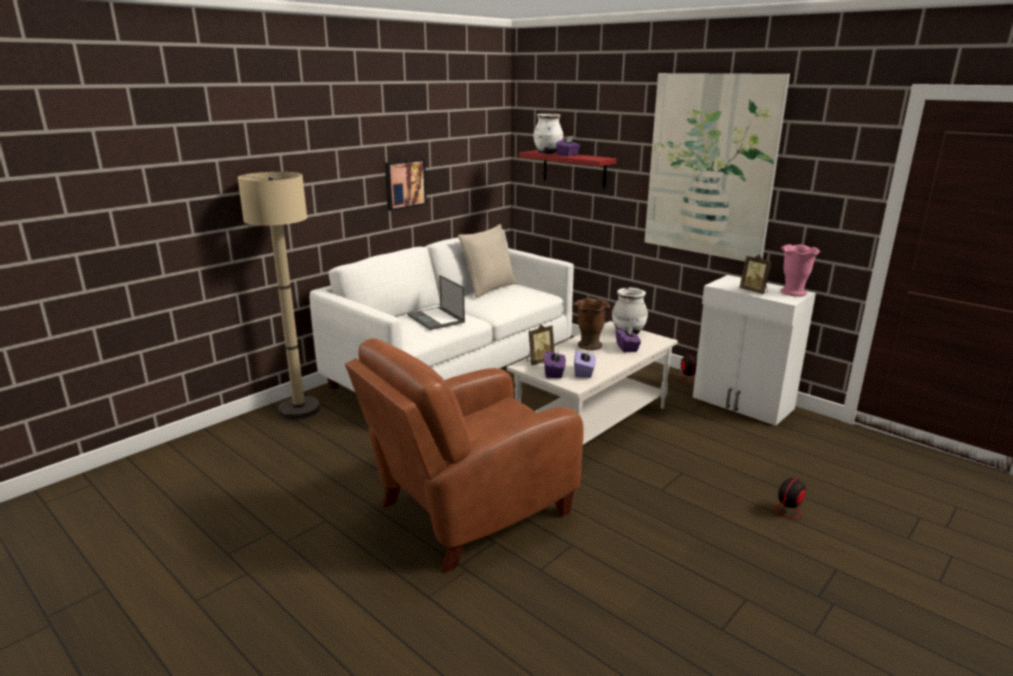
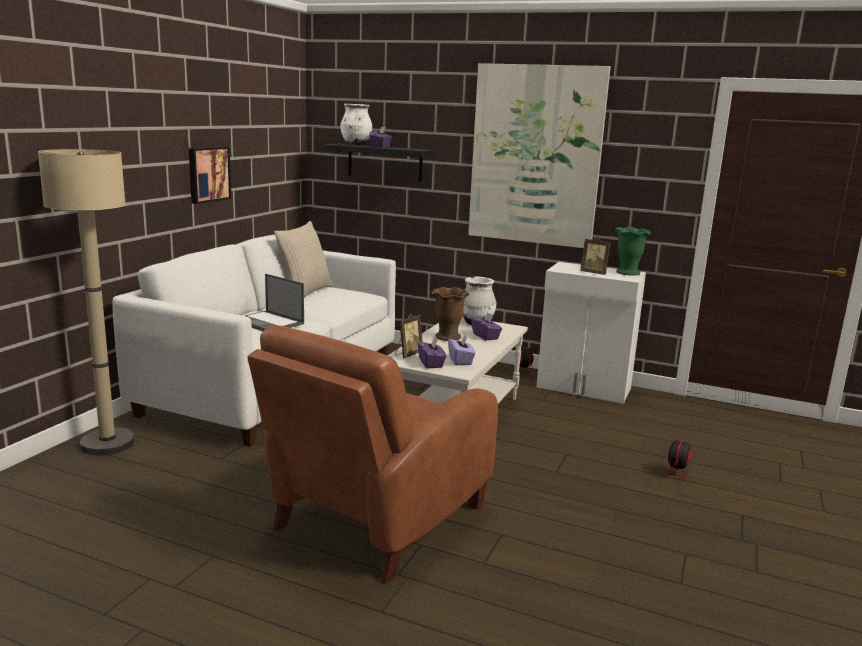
camera: 20 degrees left, 5 degrees down
red shelf [519,150,617,189] -> black shelf [324,143,434,182]
pink vase [781,244,821,296] -> green vase [615,227,650,276]

